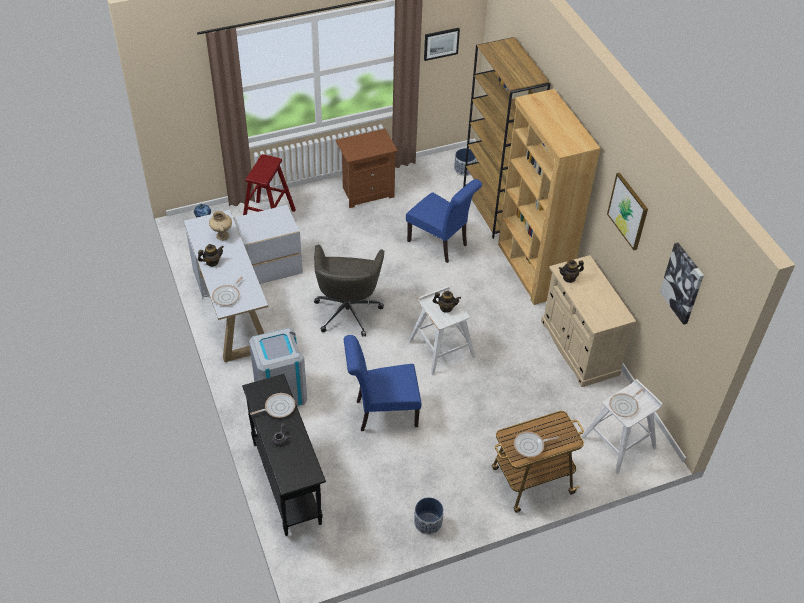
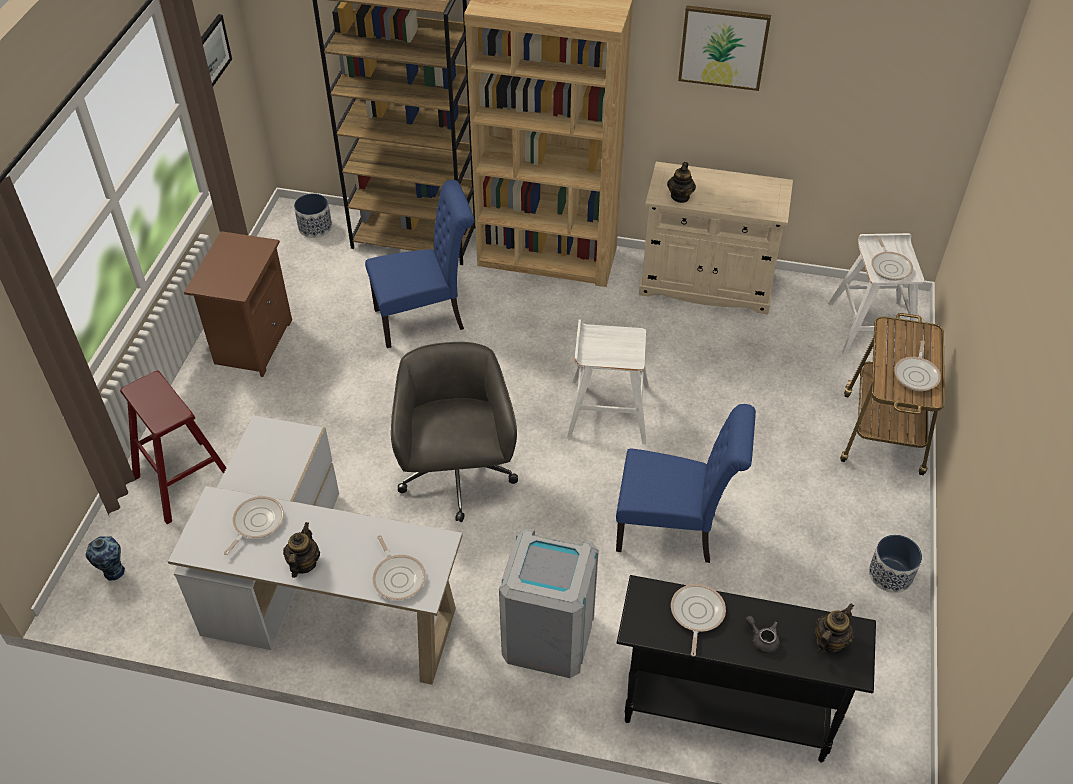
camera: 55 degrees left, 0 degrees up
beige vase [209,211,232,241] -> frying pan [224,496,284,555]
grey office chair [314,245,384,337] -> grey office chair turned 135 degrees counterclockwise [391,342,518,522]
blue chair [344,335,422,431] -> blue chair turned 105 degrees counterclockwise [616,404,756,563]
teapot [433,290,461,313] -> teapot moved to [815,603,854,654]
picture [660,243,704,325] -> none

